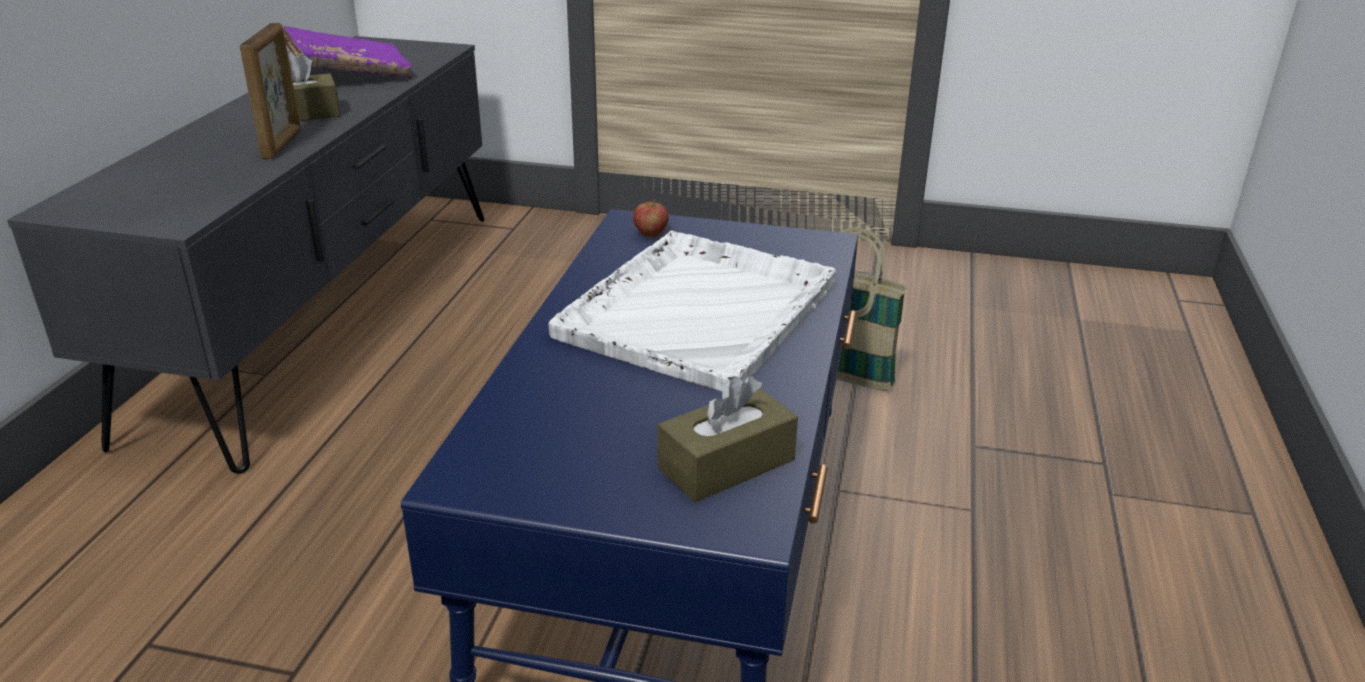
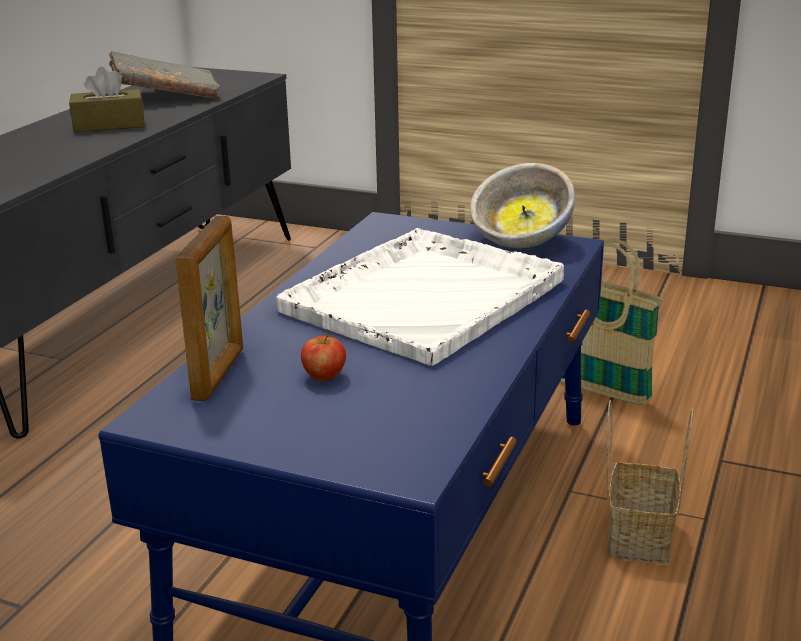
camera: 10 degrees right, 5 degrees down
picture frame [240,23,301,159] -> picture frame moved to [176,216,243,401]
purple book [283,26,412,79] -> grey book [109,51,220,100]
apple [633,198,669,237] -> apple moved to [301,332,346,381]
brown tissue box [658,376,798,502] -> none
none -> bowl [470,163,575,248]
none -> basket [607,400,693,564]

